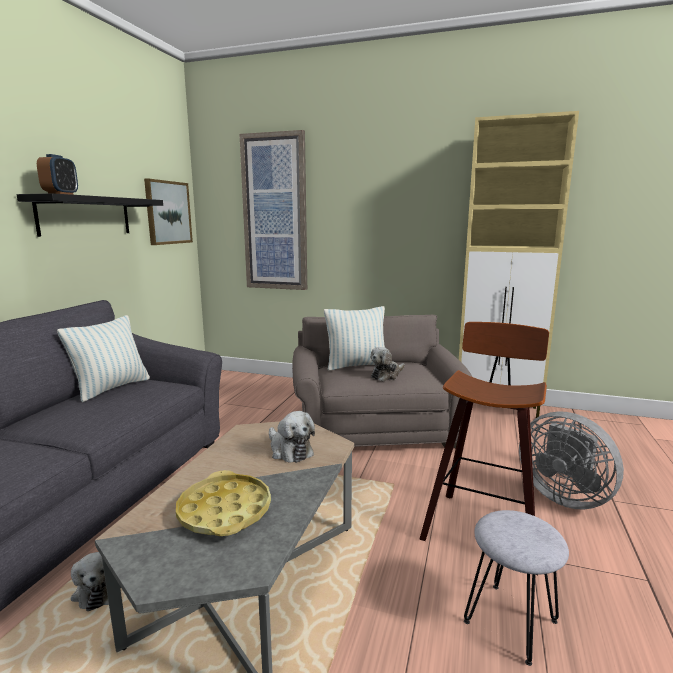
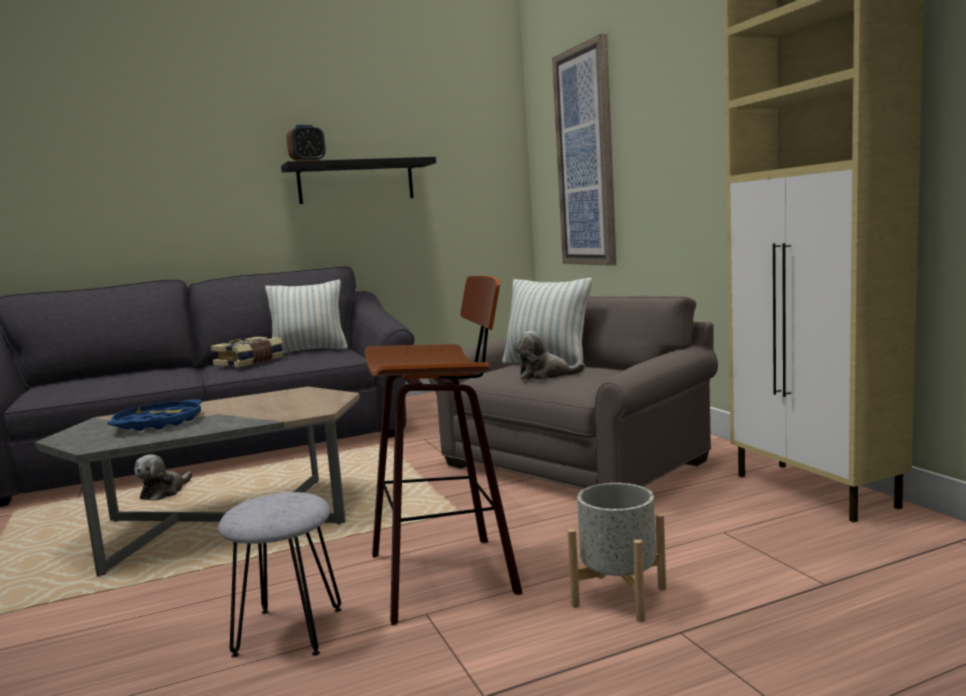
camera: 50 degrees right, 5 degrees down
picture [144,178,193,245] -> none
yellow tray [176,470,271,536] -> blue tray [107,399,202,431]
plush toy [269,411,315,463] -> none
grey fan [519,411,624,510] -> grey planter [567,483,666,622]
none -> book [211,337,284,367]

